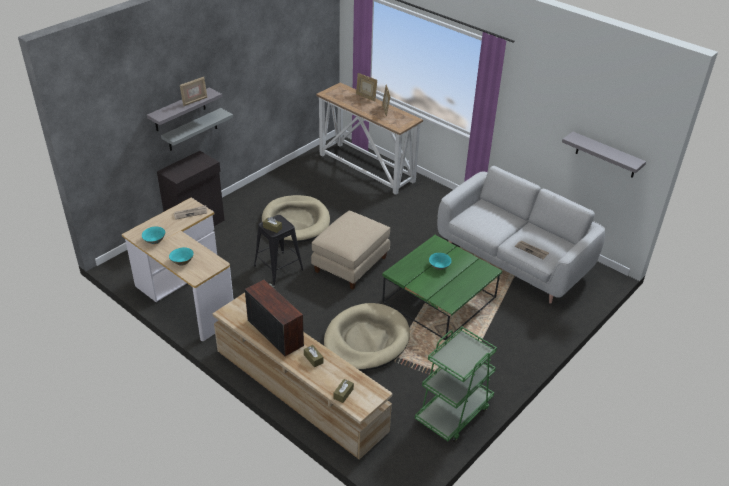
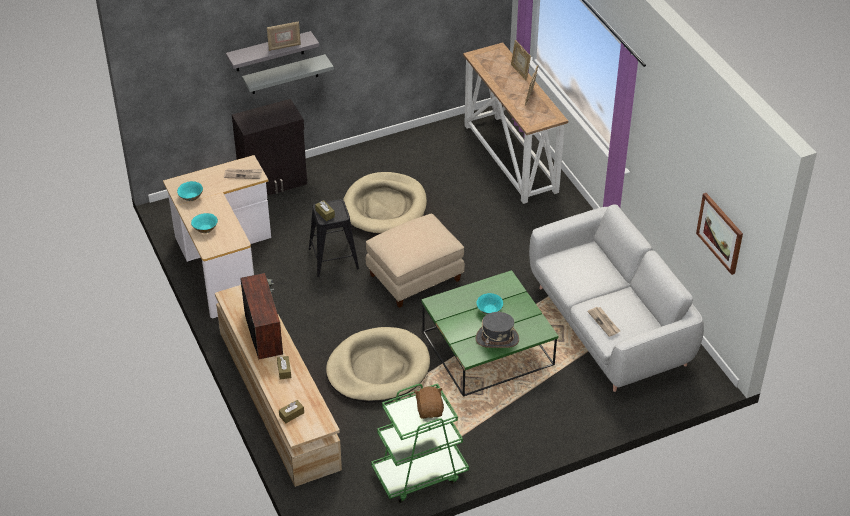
camera: 25 degrees right, 5 degrees up
grey shelf [562,132,646,178] -> picture [696,193,743,275]
none -> brown plush toy [414,386,444,419]
none -> grey hat [475,312,519,348]

